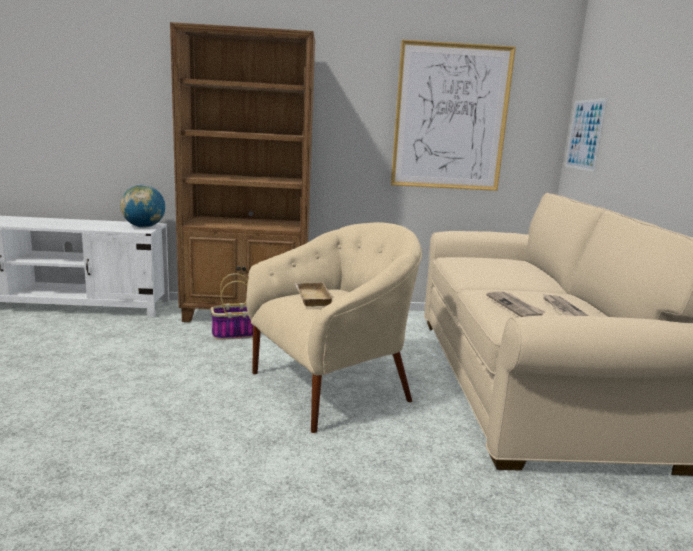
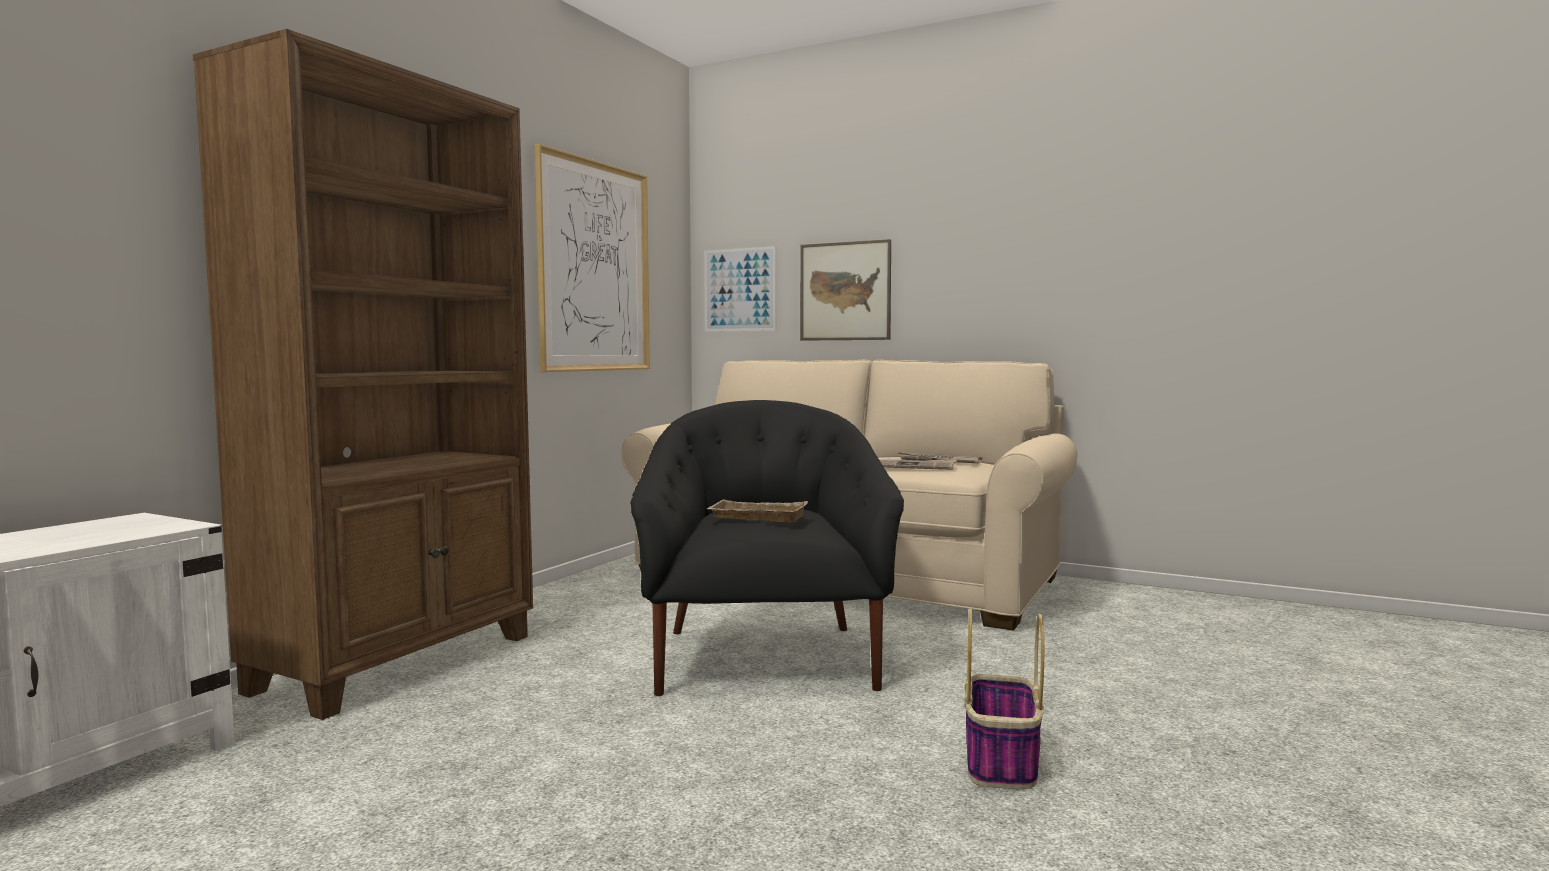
camera: 60 degrees left, 10 degrees down
globe [120,185,165,228] -> none
basket [211,273,253,340] -> basket moved to [965,609,1044,789]
beige armchair [246,222,422,433] -> black armchair [630,400,904,696]
none -> picture [800,239,891,341]

